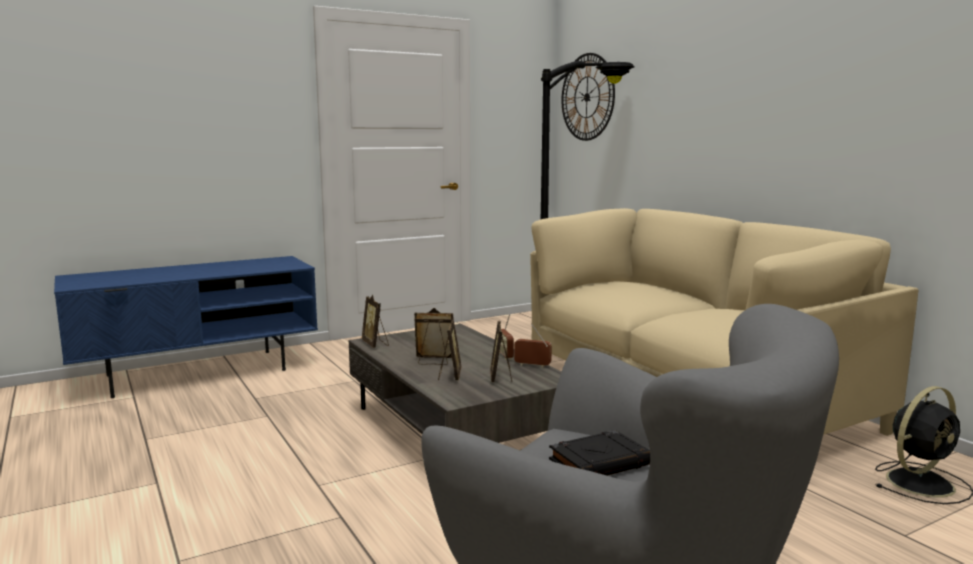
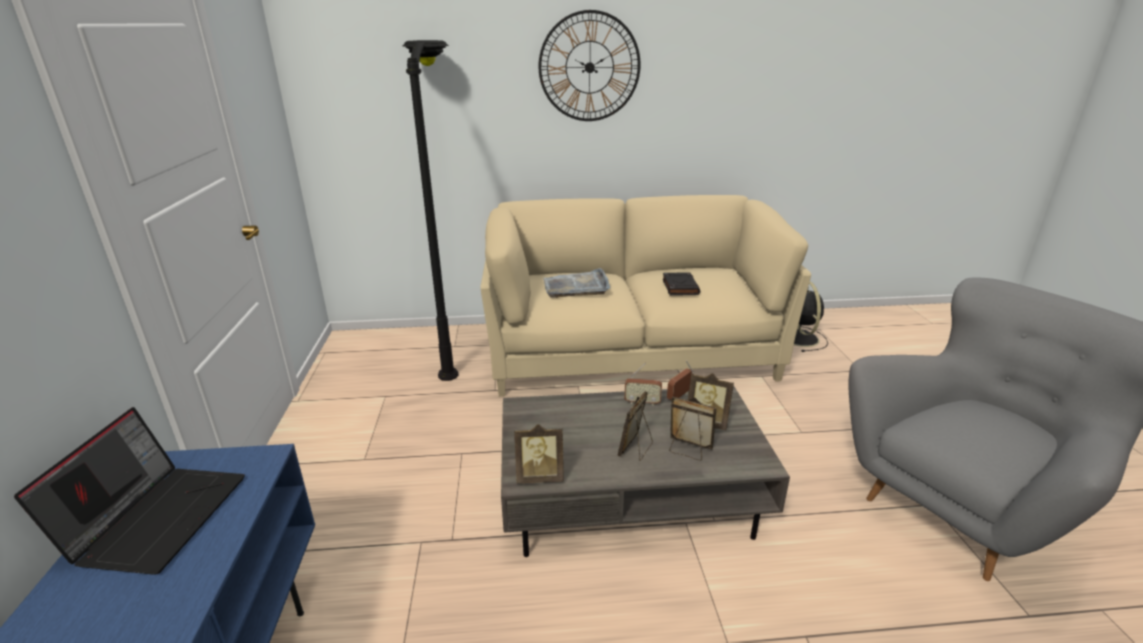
camera: 65 degrees left, 15 degrees up
black book [549,430,650,476] -> black book moved to [663,272,700,296]
wall clock [561,53,615,141] -> wall clock moved to [539,10,640,121]
none -> laptop [14,407,245,575]
none -> grey tray [543,268,610,298]

